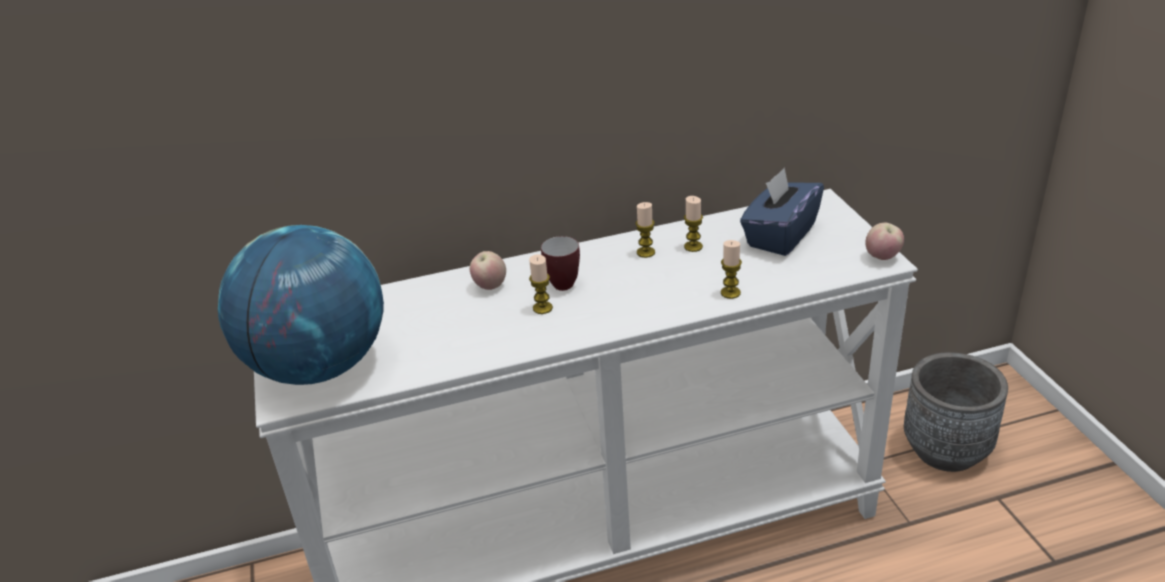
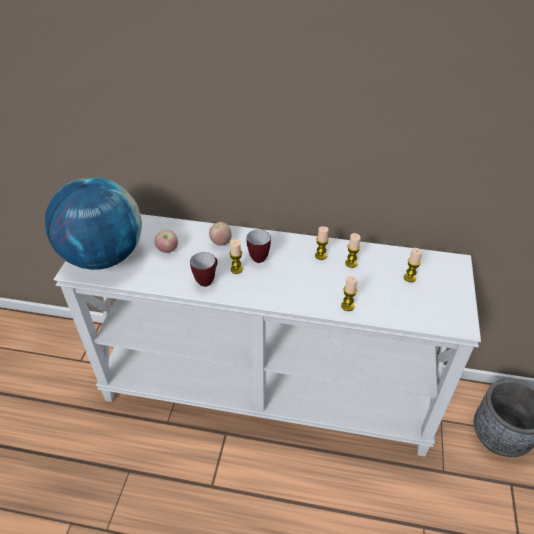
camera: 25 degrees right, 10 degrees up
blue tissue box [740,168,824,256] -> candle [404,248,422,282]
apple [865,223,904,260] -> apple moved to [155,230,178,253]
none -> mug [190,252,218,287]

